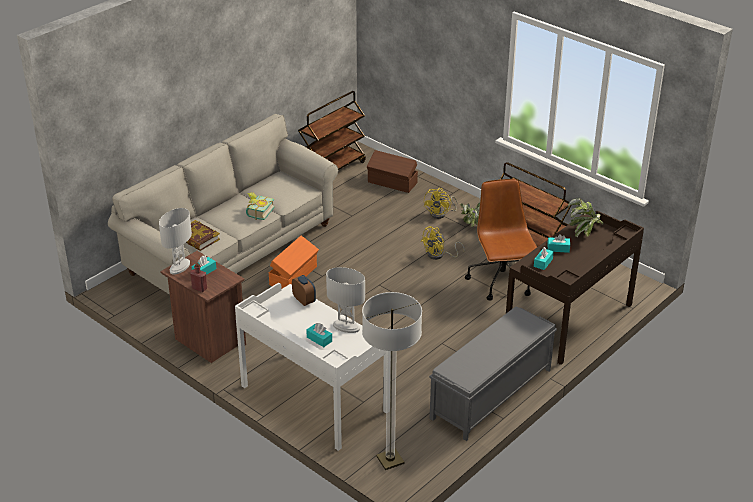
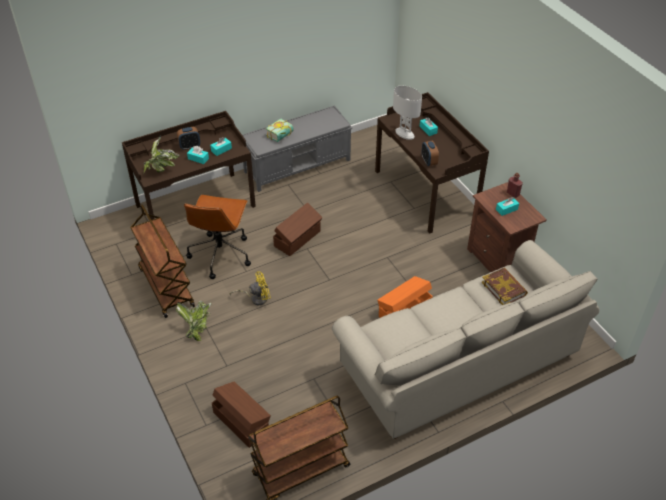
camera: 160 degrees left, 10 degrees up
white table lamp [159,208,192,275] -> none
white desk [235,283,387,451] -> brown desk [375,92,489,234]
book [246,192,275,220] -> book moved to [266,119,294,142]
floor lamp [362,292,422,470] -> none
yellow fan [424,188,458,219] -> none
none -> alarm clock [177,127,200,150]
none -> brown storage box [273,203,323,256]

